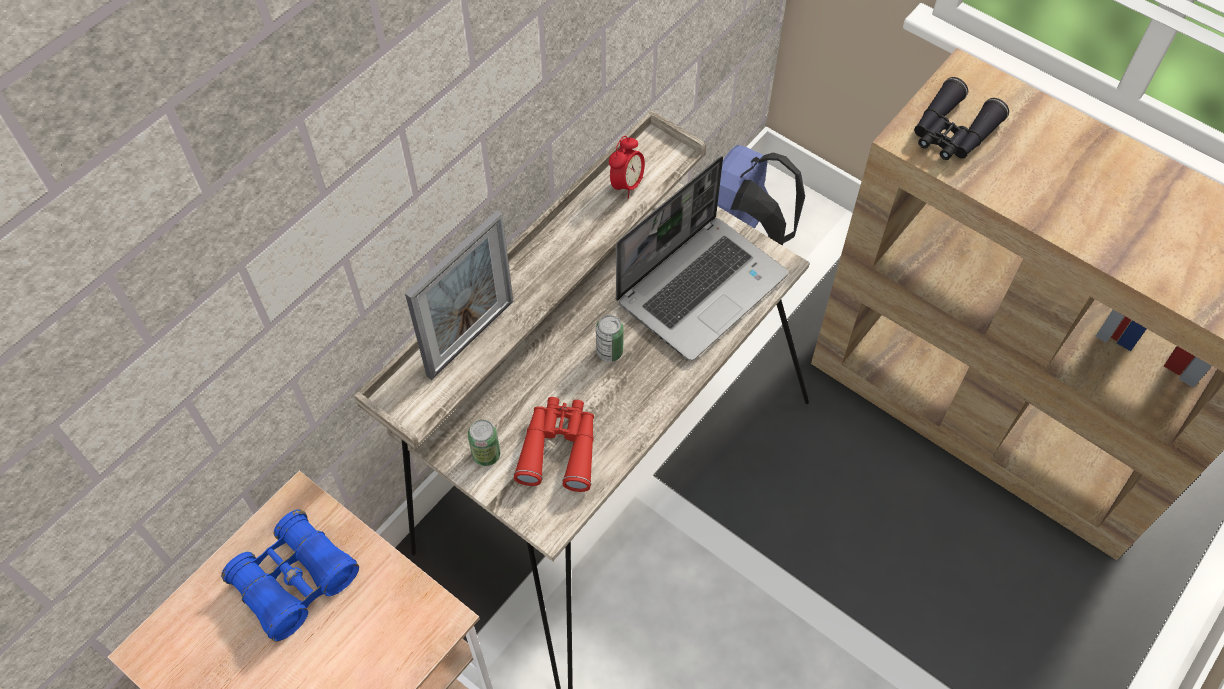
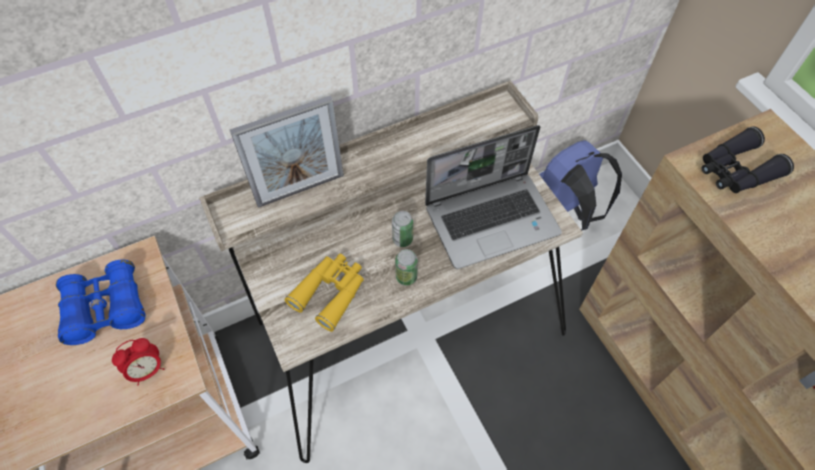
camera: 25 degrees right, 0 degrees up
can [468,420,500,466] -> can moved to [395,249,418,286]
red binoculars [514,397,594,492] -> yellow binoculars [284,254,364,332]
alarm clock [609,136,645,199] -> alarm clock moved to [112,338,164,385]

